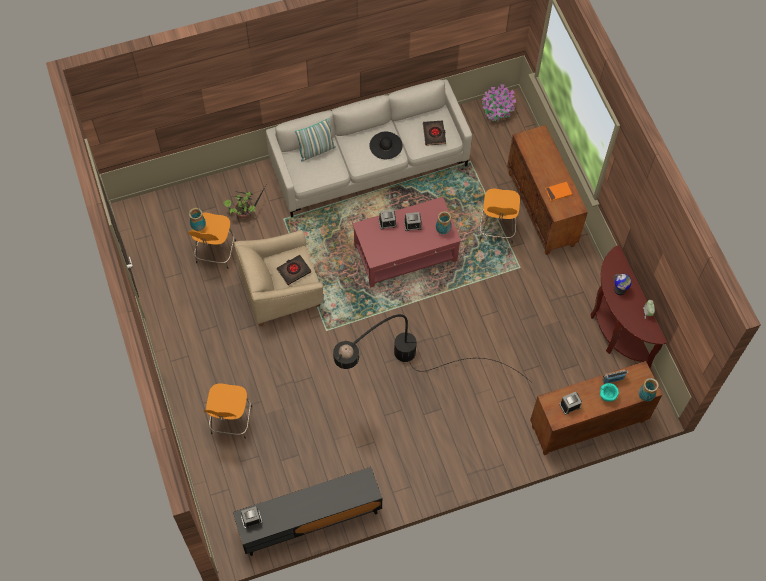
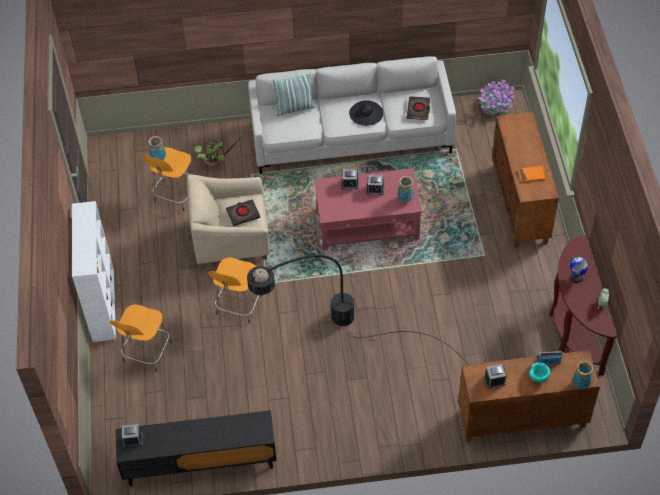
camera: 15 degrees right, 10 degrees down
orange stool [480,189,520,243] -> orange stool moved to [208,257,263,324]
none -> white bookcase [72,201,116,342]

